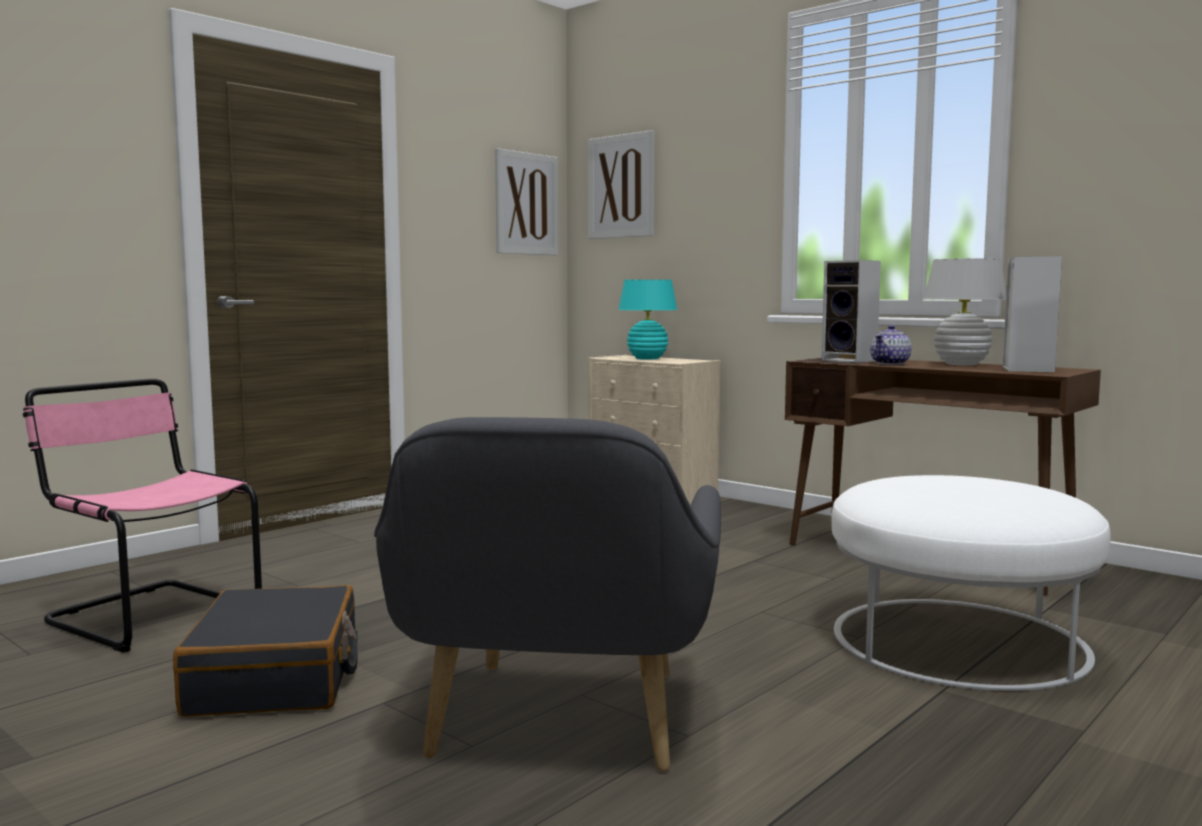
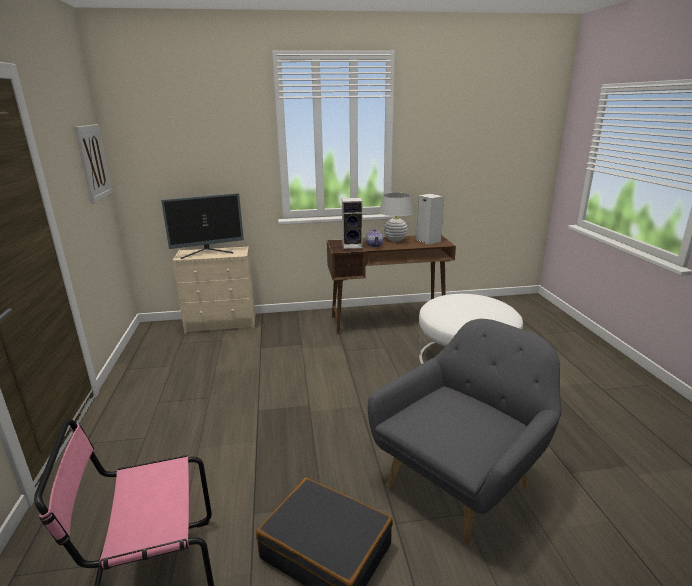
camera: 50 degrees left, 15 degrees up
grey armchair [374,417,721,772] -> grey armchair turned 90 degrees counterclockwise [368,319,561,545]
picture [589,130,654,239] -> none
turquoise table lamp [618,280,677,360] -> monitor [161,193,244,259]

